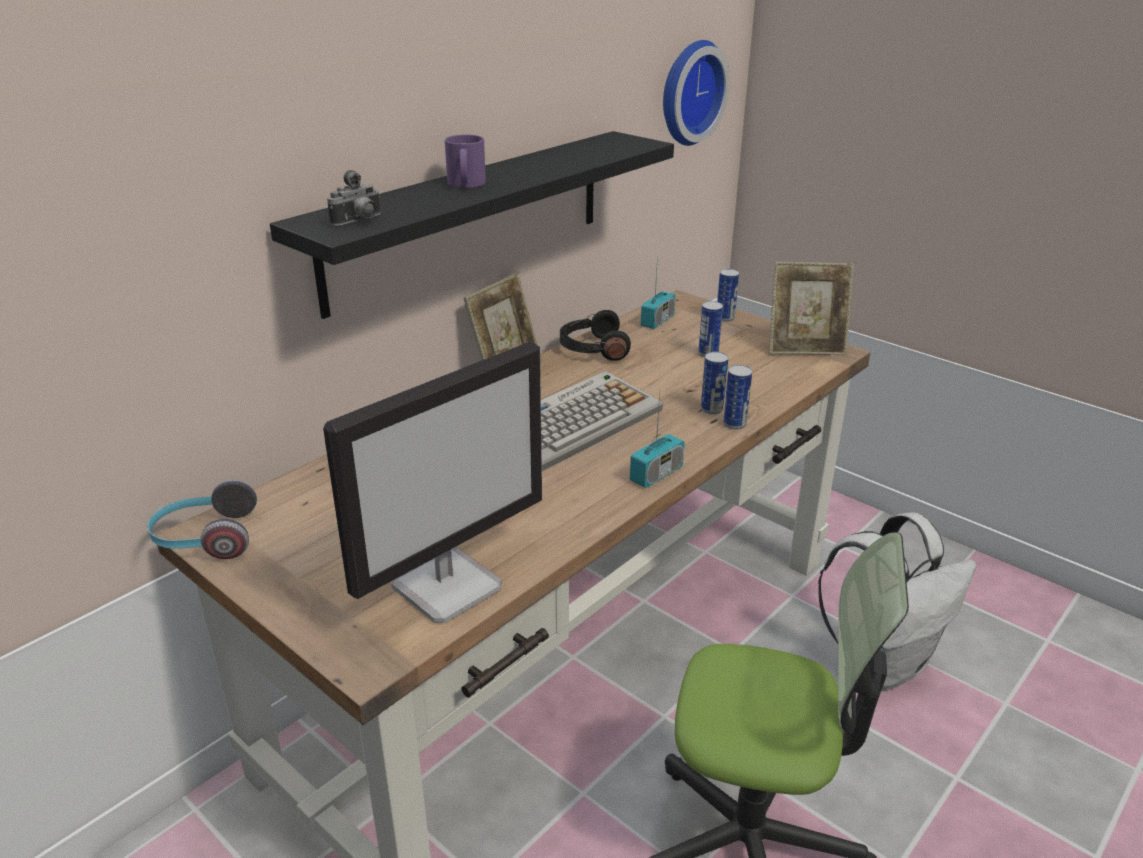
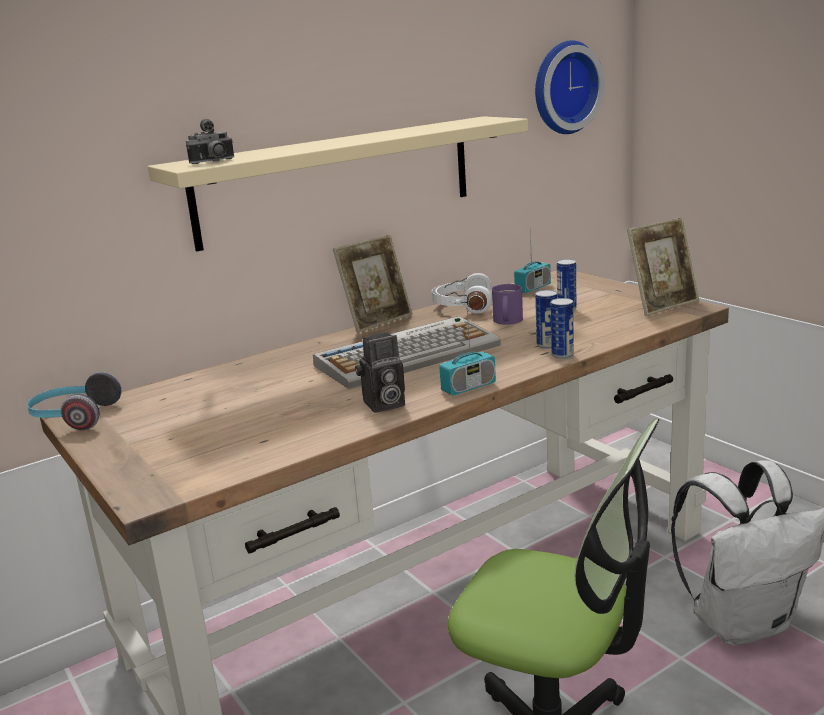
camera: 15 degrees right, 10 degrees down
black shelf [270,131,674,319] -> beige shelf [148,116,528,252]
monitor [323,342,542,623] -> none
purple mug [445,134,486,188] -> purple mug moved to [492,284,523,325]
black headphones [560,310,631,361] -> white headphones [432,273,492,314]
can [717,269,739,322] -> none
picture frame [769,262,854,355] -> picture frame turned 45 degrees counterclockwise [627,217,699,316]
none -> camera [355,333,405,413]

